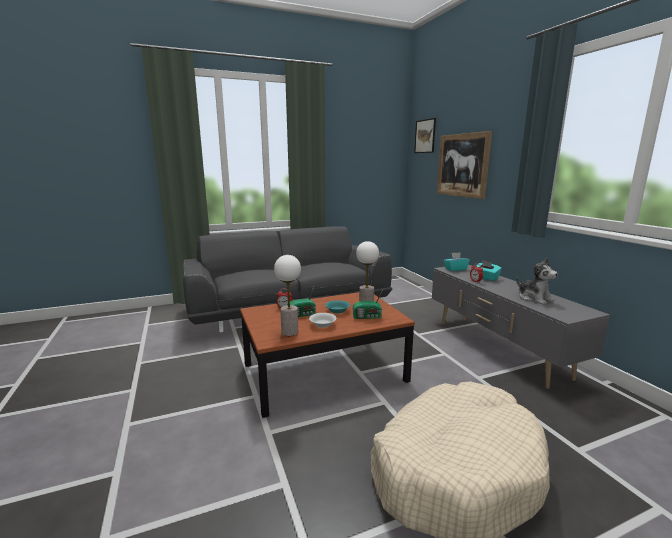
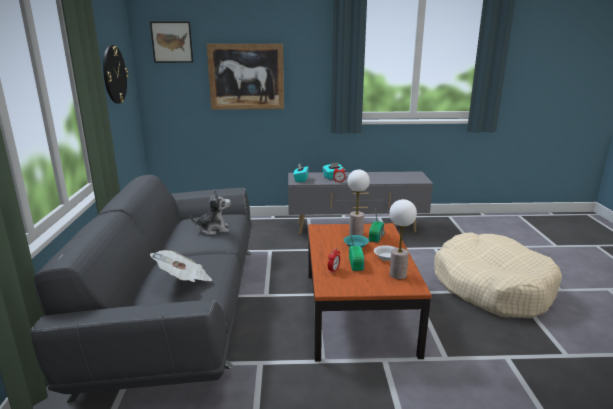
camera: 70 degrees left, 5 degrees up
plush toy [516,258,558,305] -> plush toy moved to [190,189,231,235]
none -> wall clock [103,45,128,104]
none -> newspaper [150,250,212,282]

